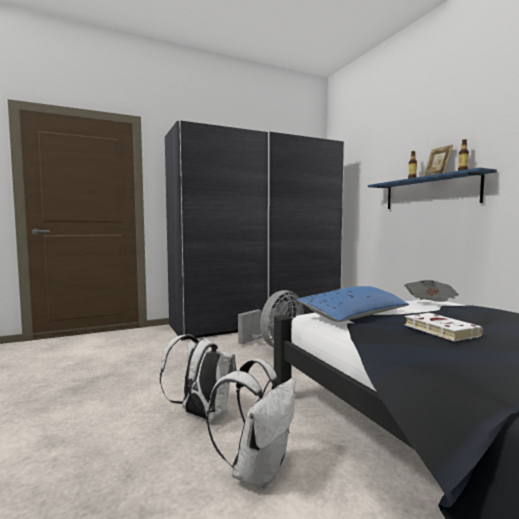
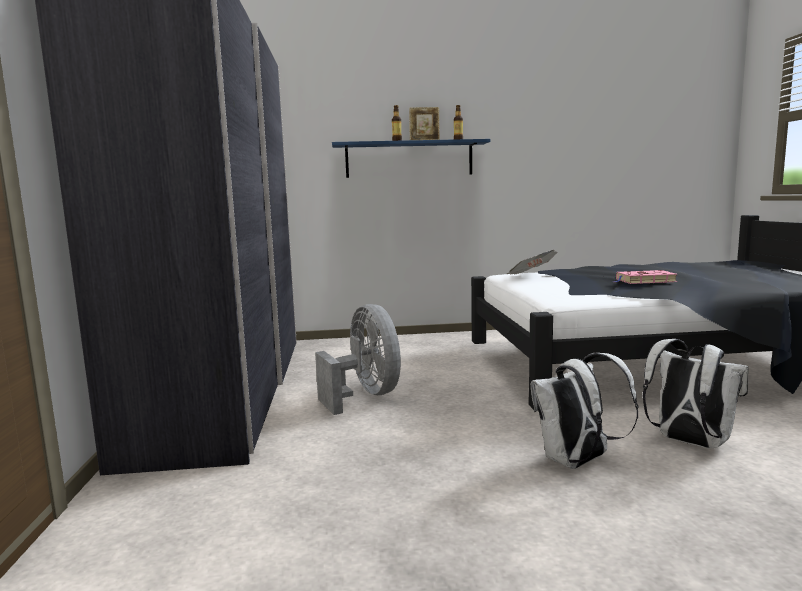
camera: 70 degrees left, 5 degrees up
blue pillow [296,286,409,322] -> none
white book [404,313,483,341] -> pink book [613,270,678,284]

